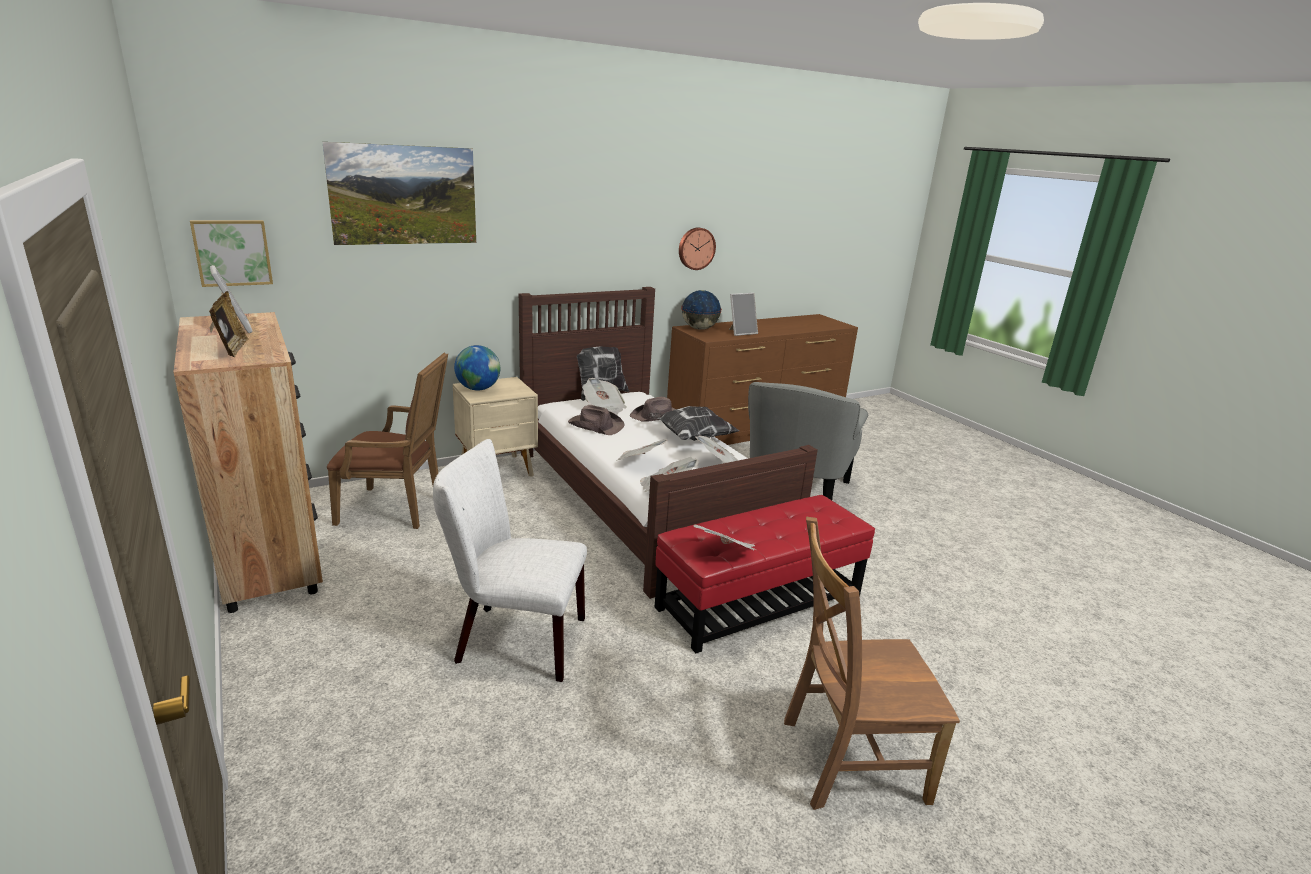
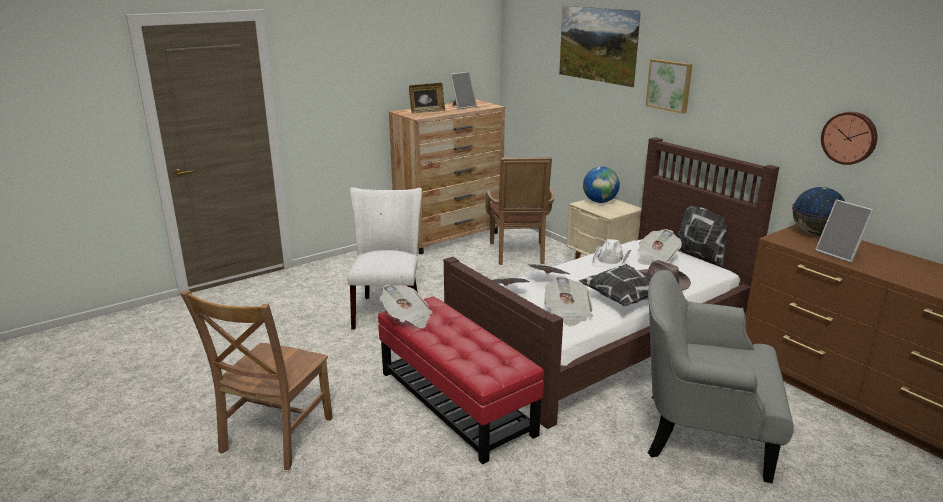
camera: 85 degrees right, 0 degrees up
picture [190,220,273,287] -> picture moved to [646,59,693,114]
brown hat [568,405,625,435] -> white hat [592,239,631,267]
brown chair [784,516,960,810] -> brown chair turned 150 degrees counterclockwise [180,290,333,470]

